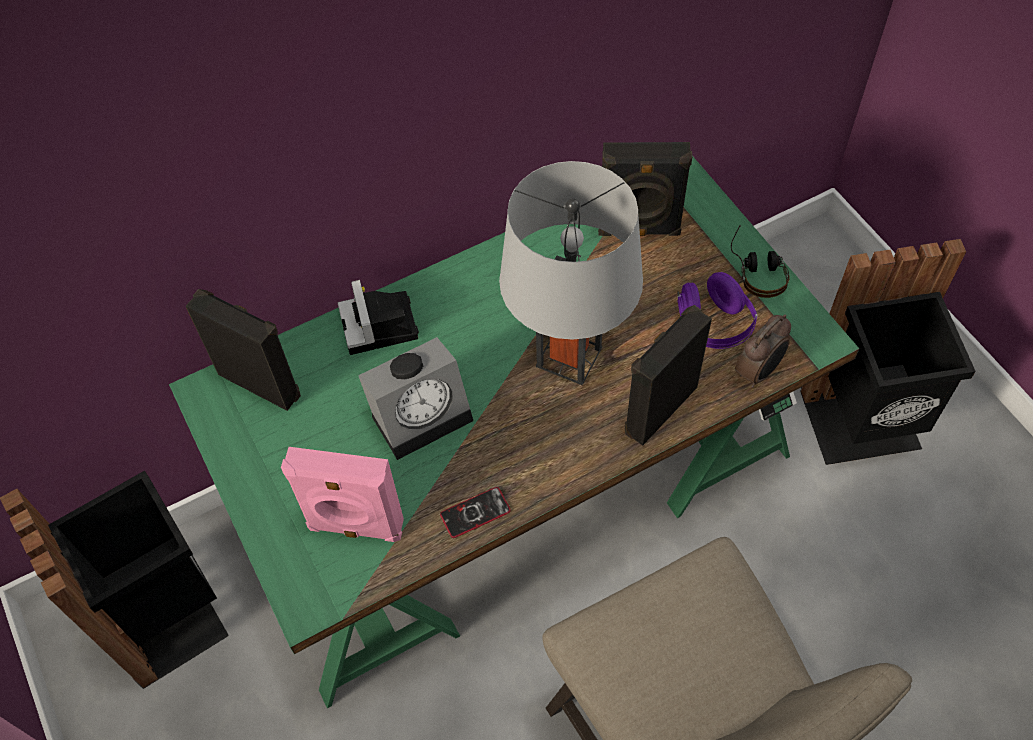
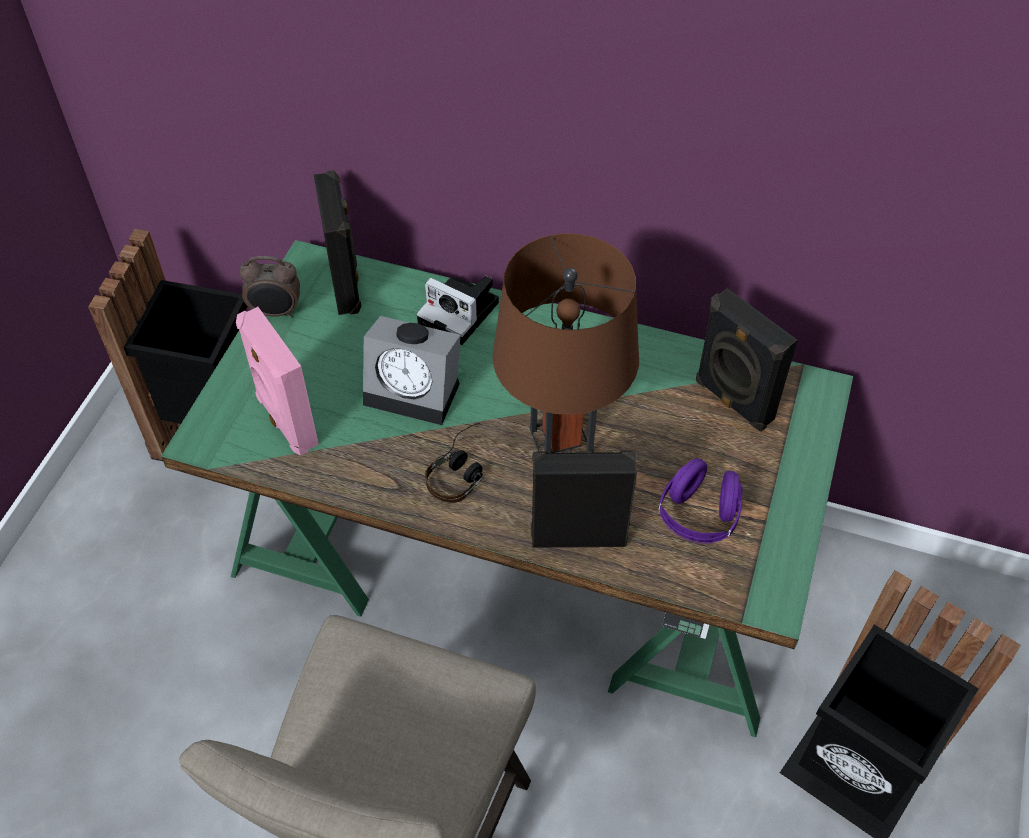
camera: 45 degrees right, 5 degrees down
camera [338,280,419,355] -> camera turned 90 degrees counterclockwise [417,276,499,345]
phone [440,487,511,538] -> none
grey table lamp [499,161,643,385] -> brown table lamp [492,233,639,453]
headphones [731,225,790,298] -> headphones moved to [425,423,483,503]
alarm clock [735,314,791,388] -> alarm clock moved to [240,256,300,317]

